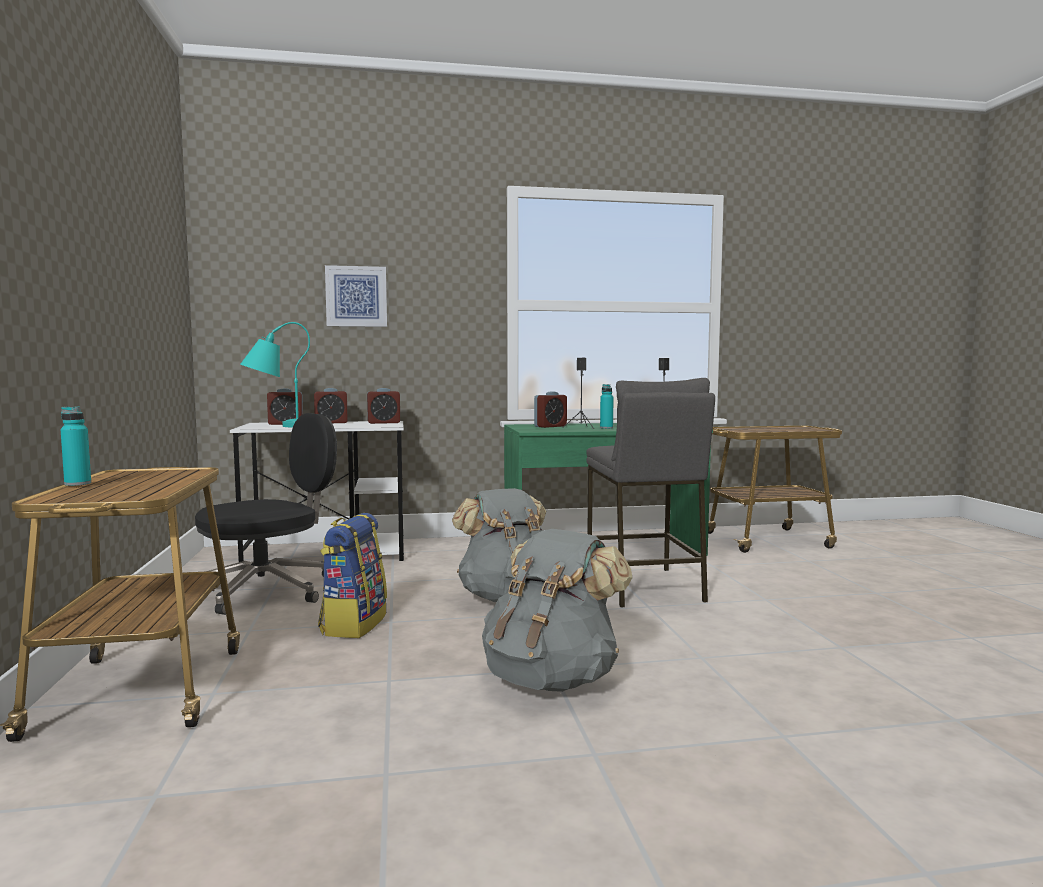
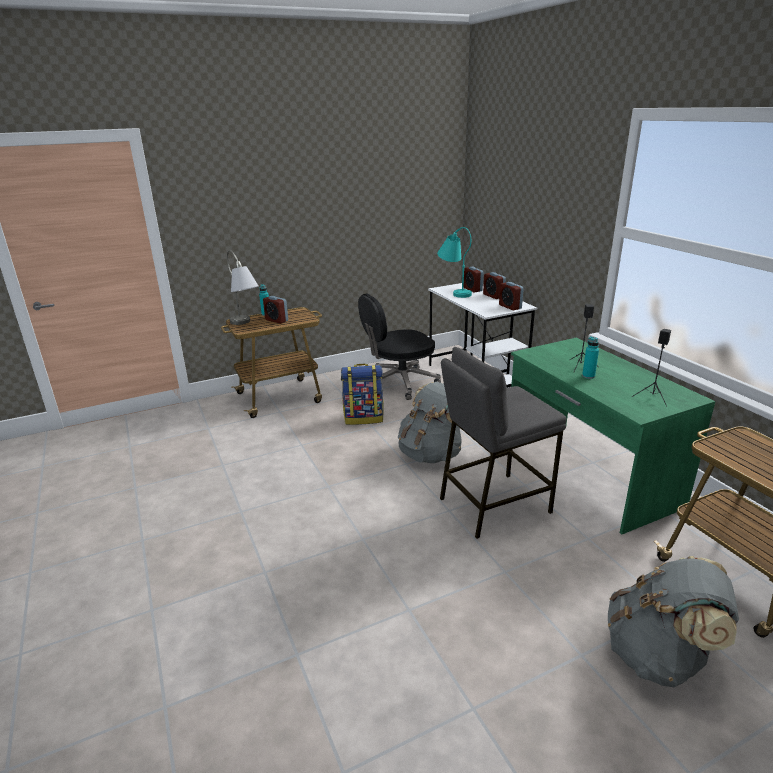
camera: 75 degrees right, 20 degrees up
black office chair [195,413,337,615] -> black office chair turned 120 degrees clockwise [358,293,441,400]
picture [325,265,387,327] -> none
grey backpack [482,529,633,692] -> grey backpack moved to [608,556,739,687]
alarm clock [534,391,567,428] -> alarm clock moved to [263,296,288,324]
none -> grey table lamp [227,250,259,325]

